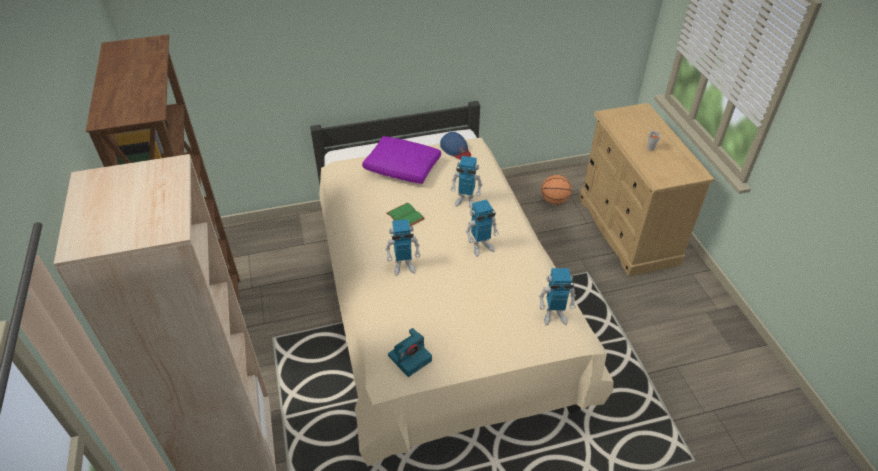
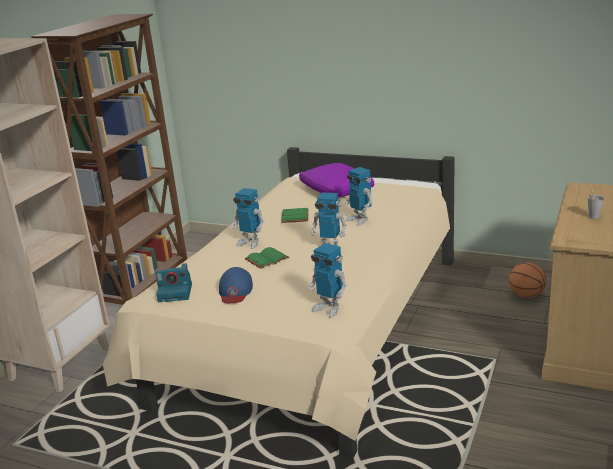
camera: 40 degrees right, 20 degrees down
blue cap [440,132,471,160] -> blue cap moved to [219,267,253,303]
none -> green book [245,247,289,269]

